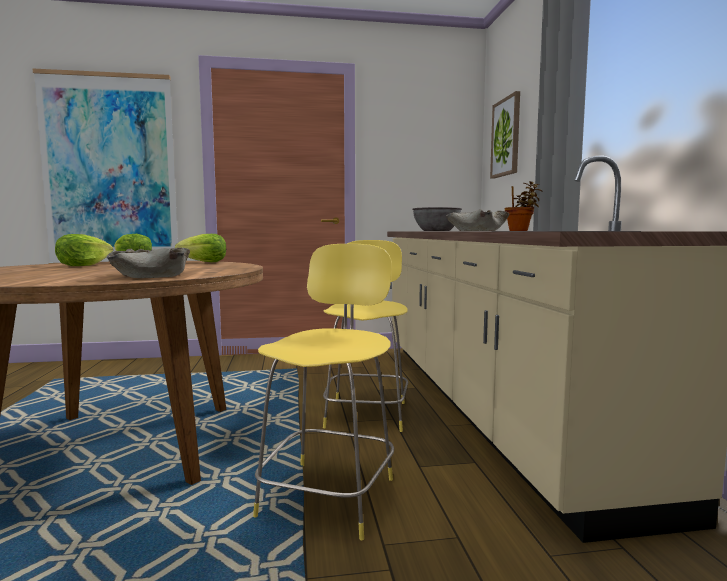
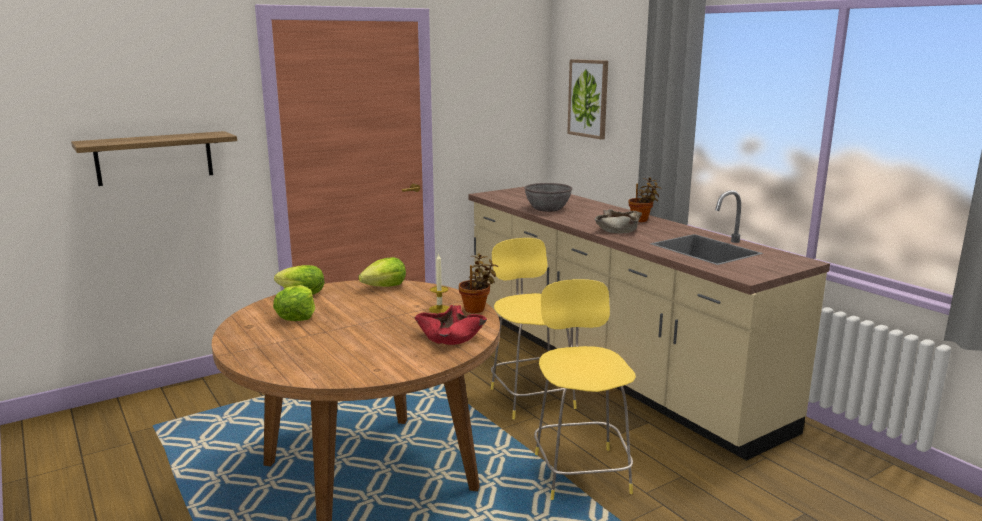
camera: 25 degrees left, 10 degrees up
picture [32,68,178,264] -> shelf [71,131,237,186]
beige bowl [107,247,190,278] -> red bowl [414,305,487,345]
none -> candle [429,253,449,313]
none -> potted plant [459,253,498,313]

